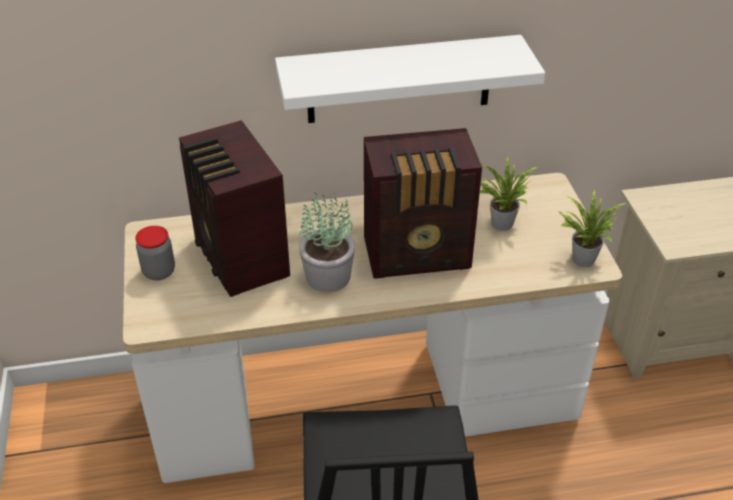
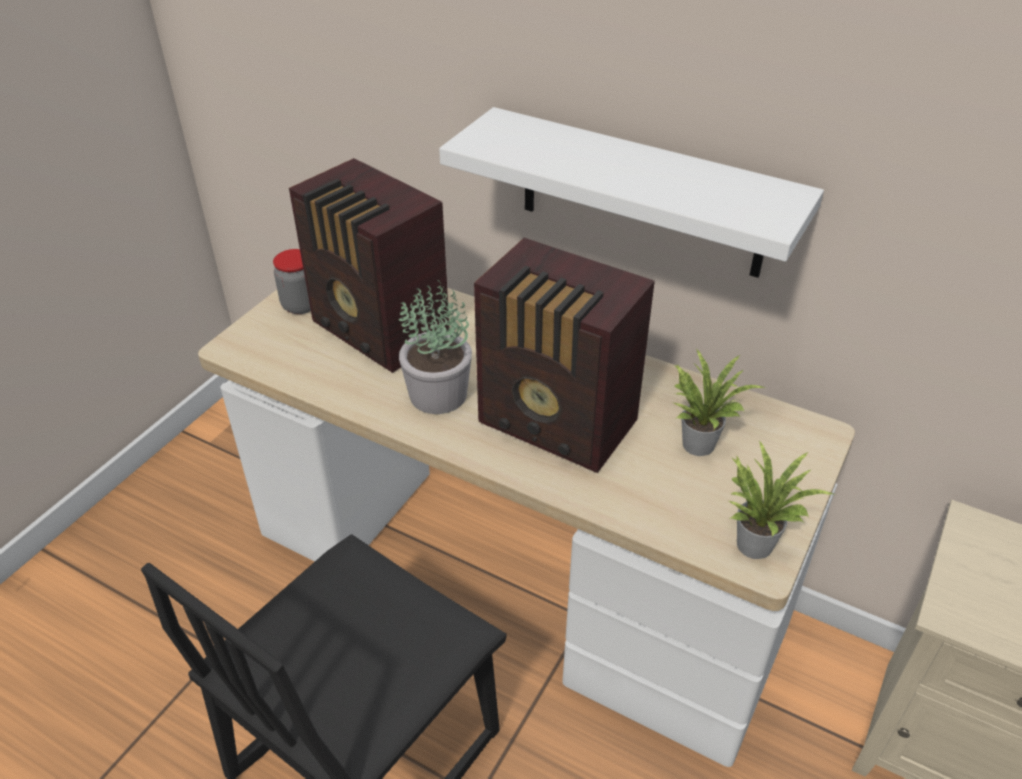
camera: 40 degrees right, 0 degrees up
radio [179,120,290,297] -> radio turned 60 degrees counterclockwise [289,158,449,373]

